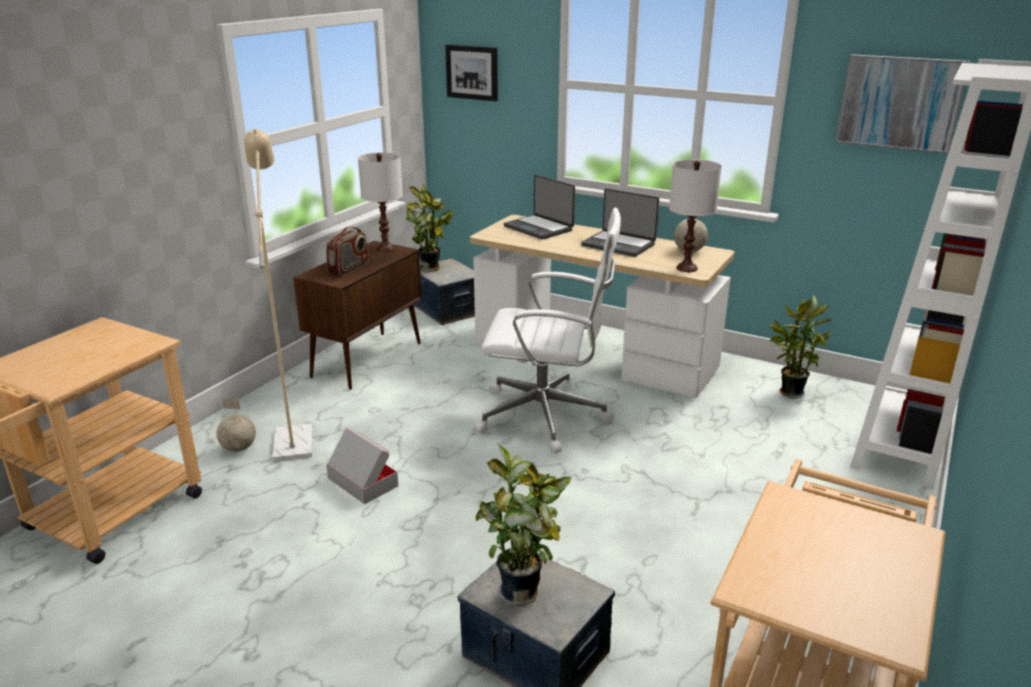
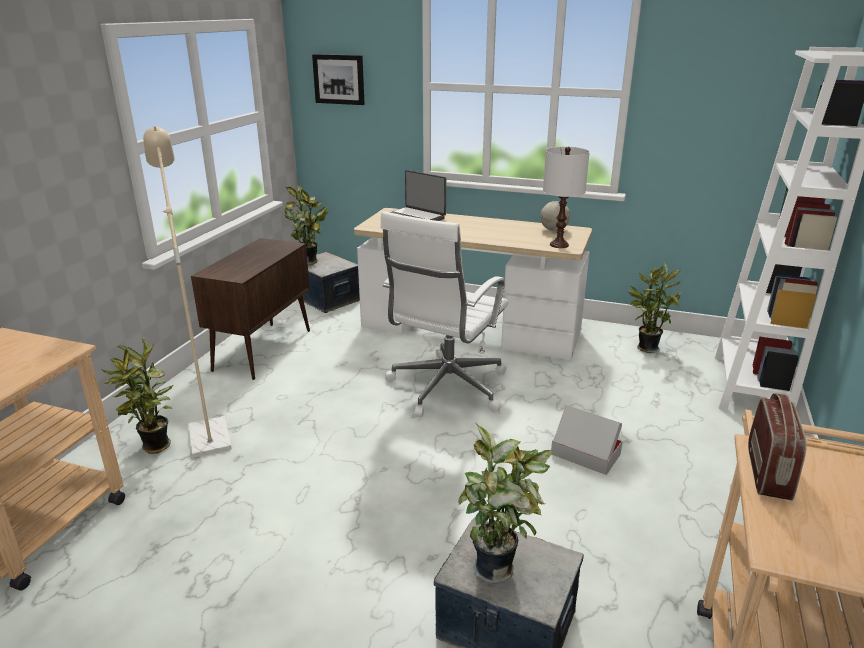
camera: 10 degrees left, 0 degrees up
globe [217,398,256,452] -> potted plant [102,336,173,454]
radio [326,227,369,276] -> radio moved to [748,393,807,500]
cardboard box [326,428,398,504] -> cardboard box moved to [551,405,623,475]
white table lamp [358,152,403,252] -> none
white office chair [475,208,621,454] -> white office chair turned 120 degrees clockwise [380,211,508,417]
laptop [581,188,659,257] -> none
picture [835,54,970,154] -> none

